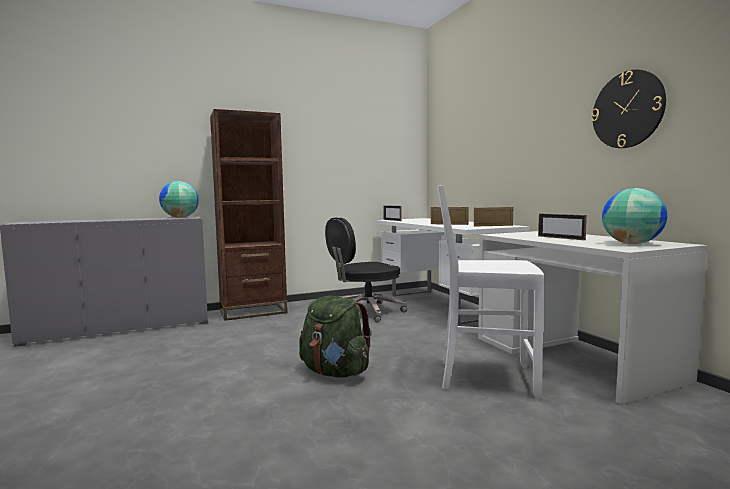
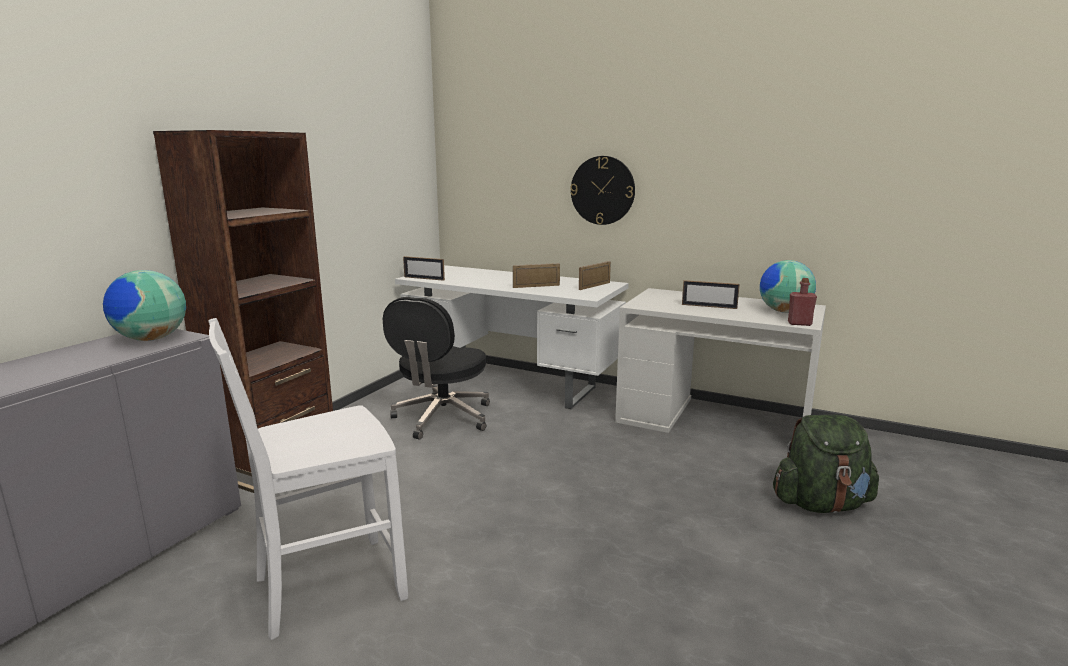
camera: 40 degrees left, 10 degrees up
green backpack [299,296,372,378] -> green backpack moved to [773,415,879,513]
white chair [437,185,544,399] -> white chair moved to [209,318,408,640]
wall clock [591,70,666,148] -> wall clock moved to [570,156,635,225]
none -> red bottle [788,278,817,326]

